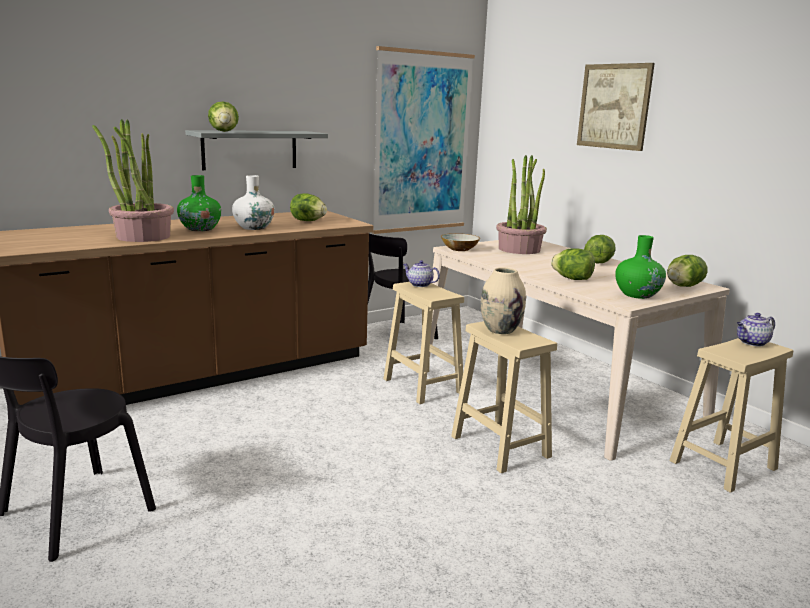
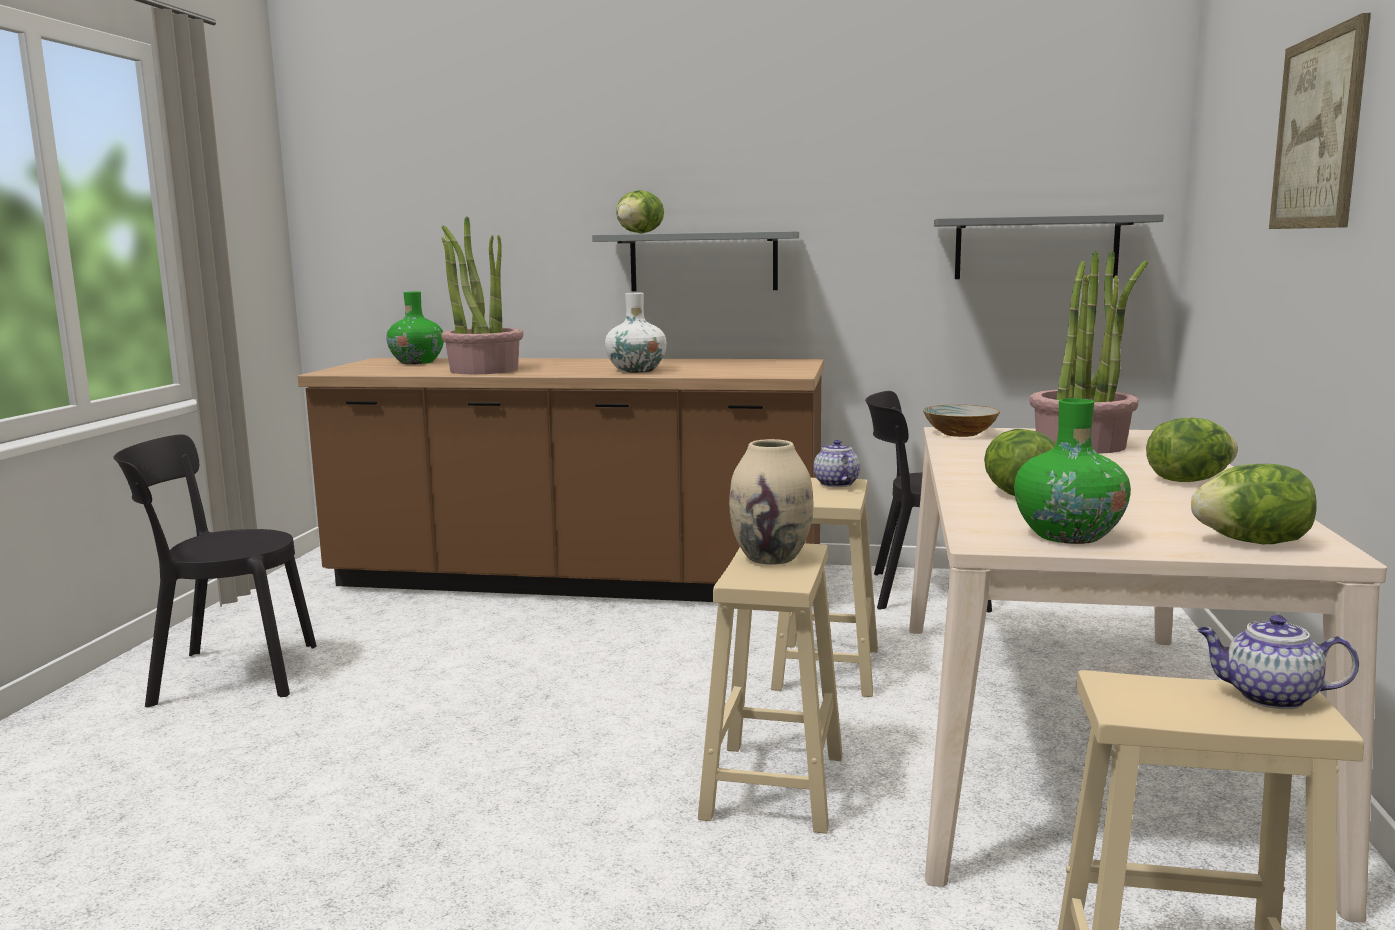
camera: 45 degrees right, 5 degrees down
green vase [177,175,221,231] -> green vase moved to [386,292,444,364]
lettuce [290,193,327,221] -> none
picture [372,46,475,234] -> grey shelf [934,214,1164,279]

